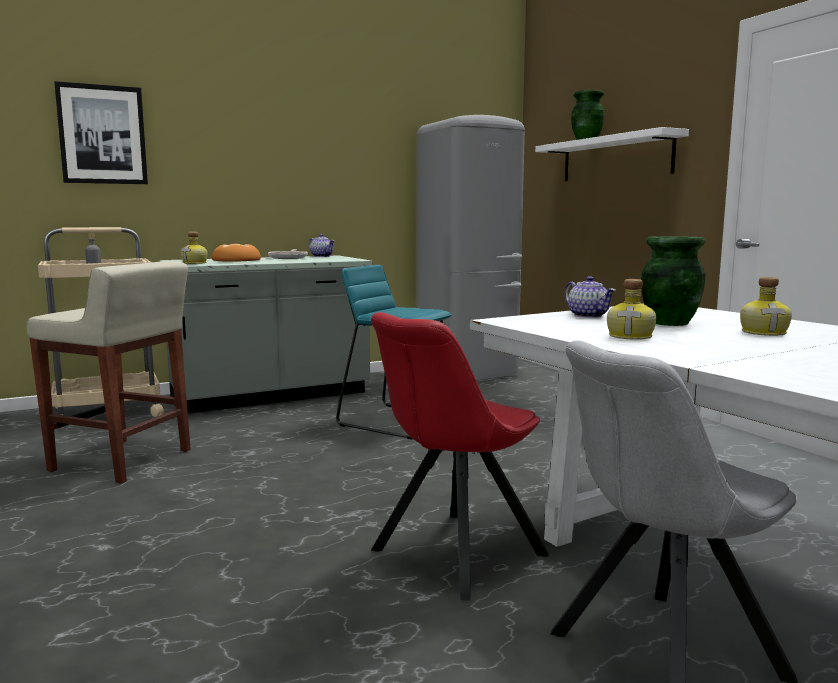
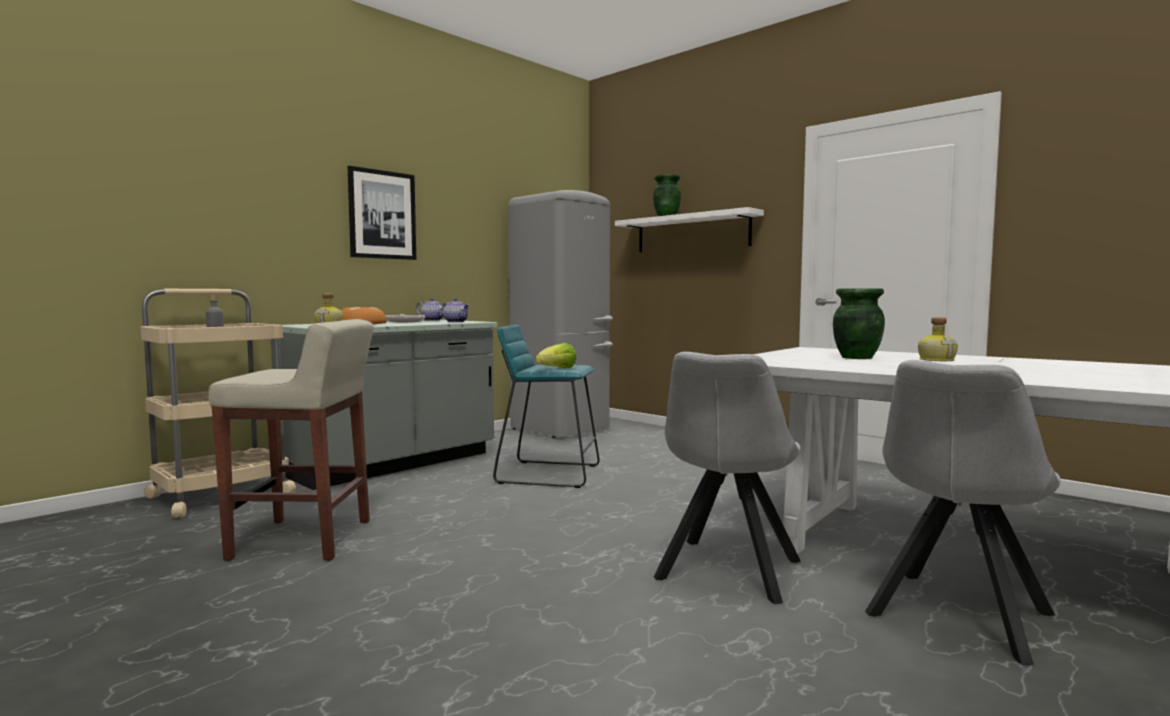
camera: 20 degrees left, 5 degrees down
picture [54,81,148,184] -> picture moved to [348,166,416,260]
red chair [371,312,549,601] -> grey chair [654,352,801,604]
teapot [564,276,616,318] -> teapot moved to [442,298,469,322]
bottle [607,279,657,340] -> none
none -> lettuce [536,343,577,368]

